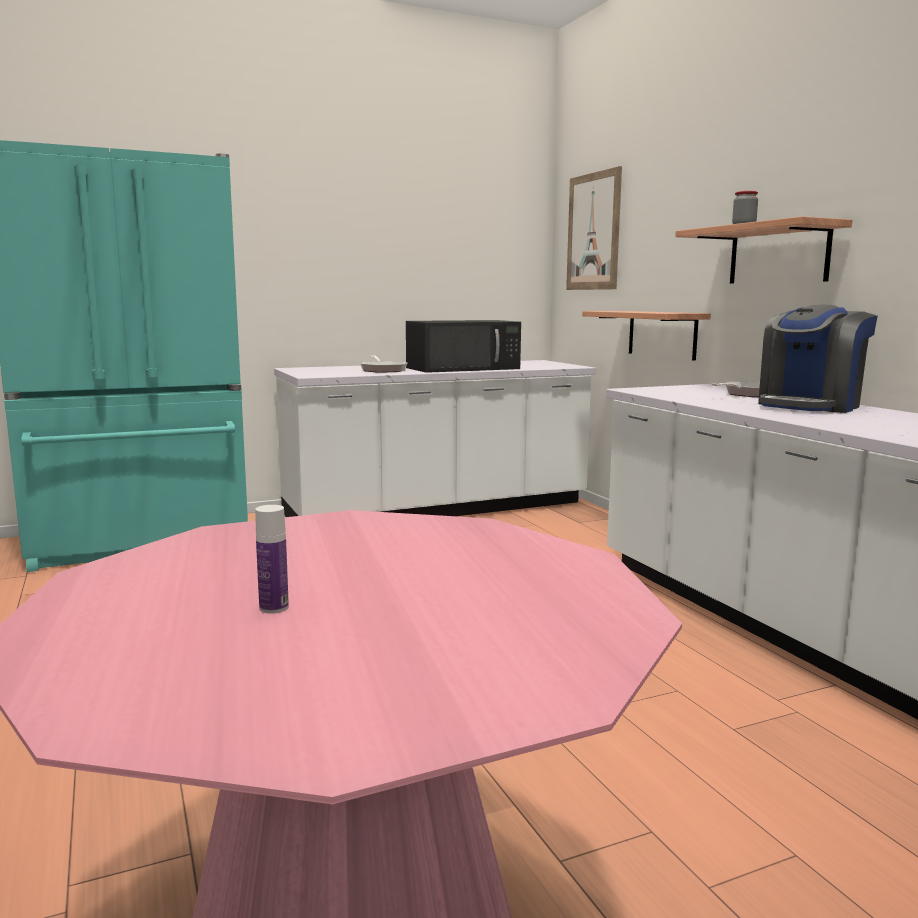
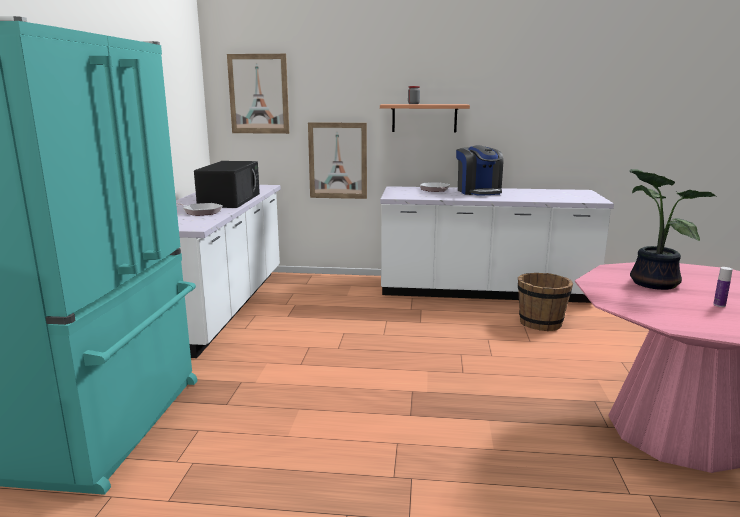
camera: 60 degrees left, 5 degrees up
shelf [582,311,711,361] -> picture [308,122,367,199]
none -> brown bucket [518,273,573,331]
none -> potted plant [629,169,716,290]

